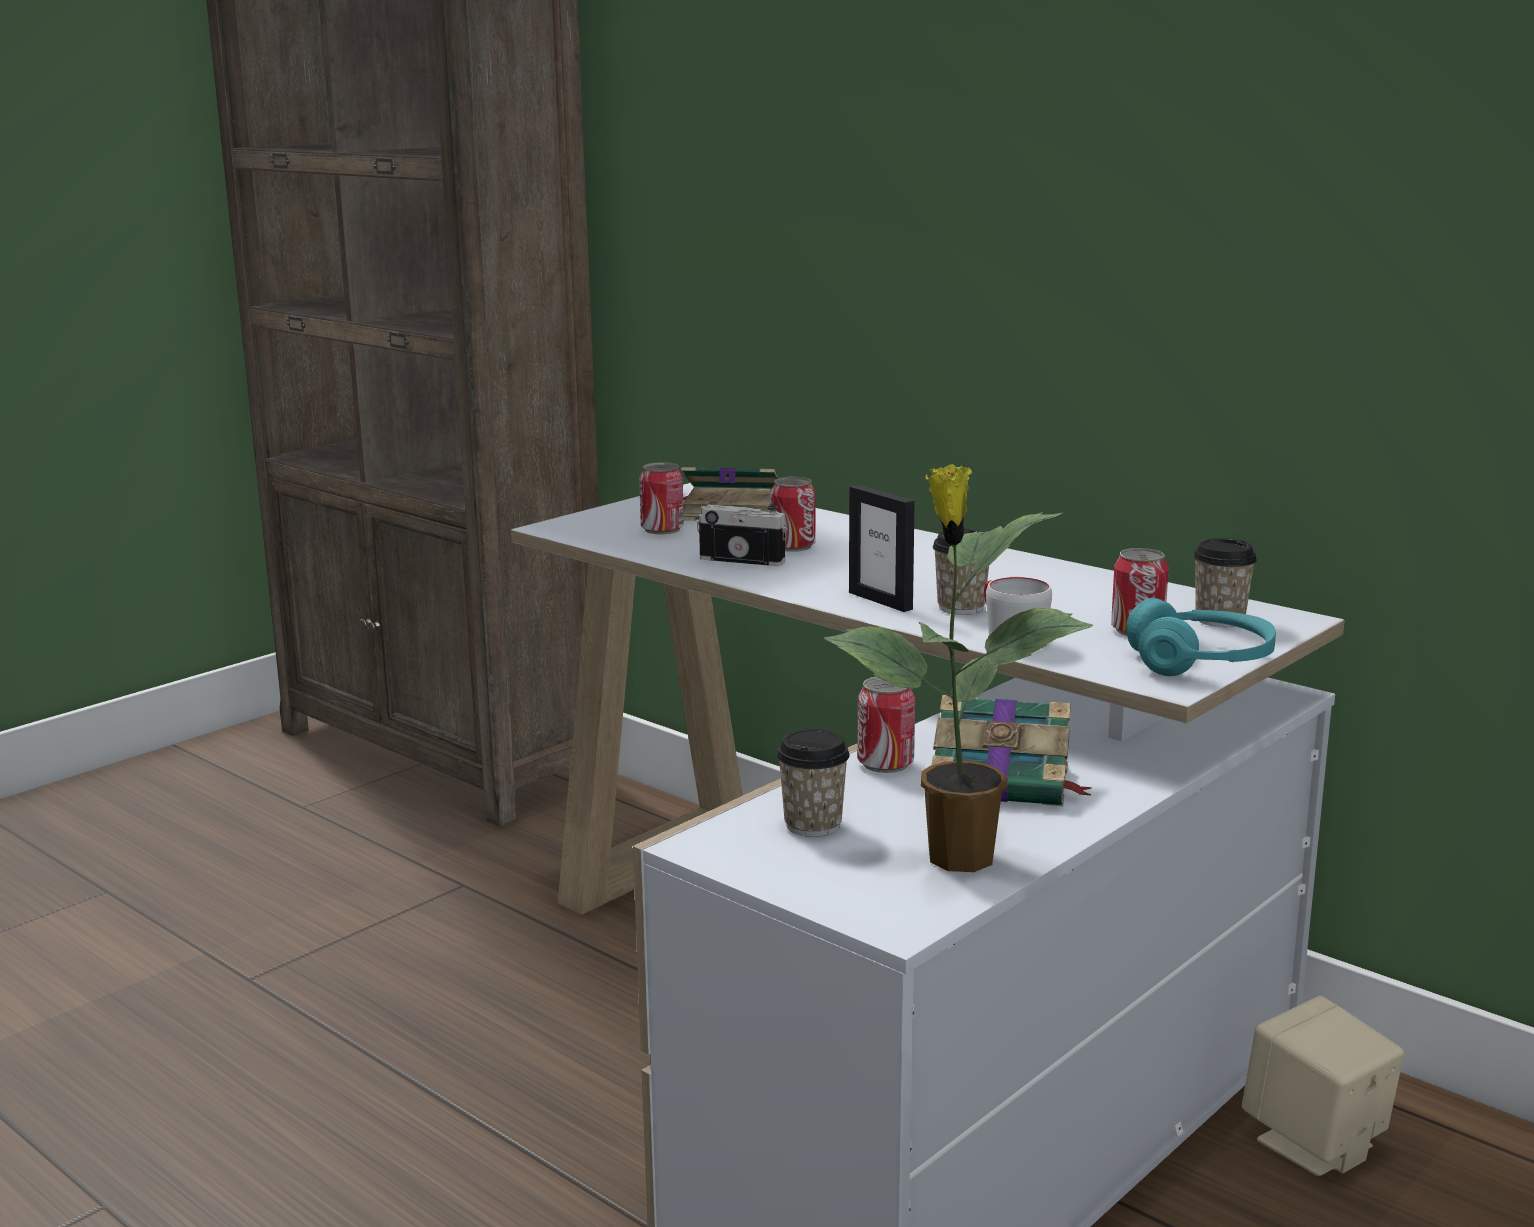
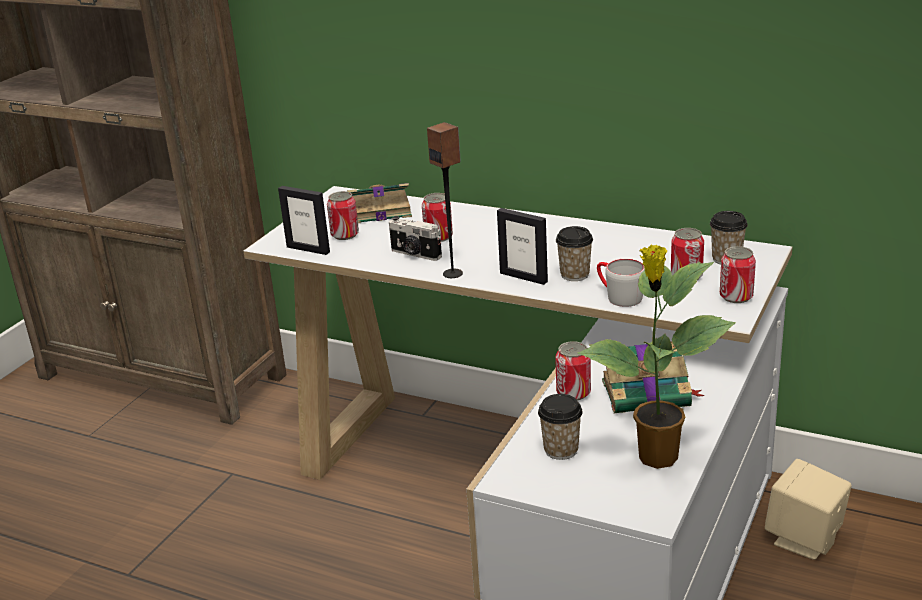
camera: 15 degrees left, 10 degrees up
camera [697,504,787,566] -> camera turned 150 degrees counterclockwise [389,216,442,261]
turquoise headphones [1126,598,1276,676] -> can [720,246,756,303]
none -> picture frame [278,186,330,255]
none -> speaker [427,122,463,278]

